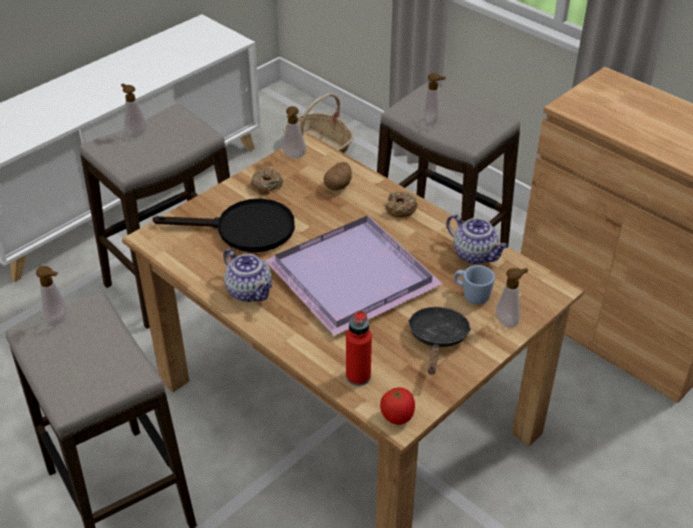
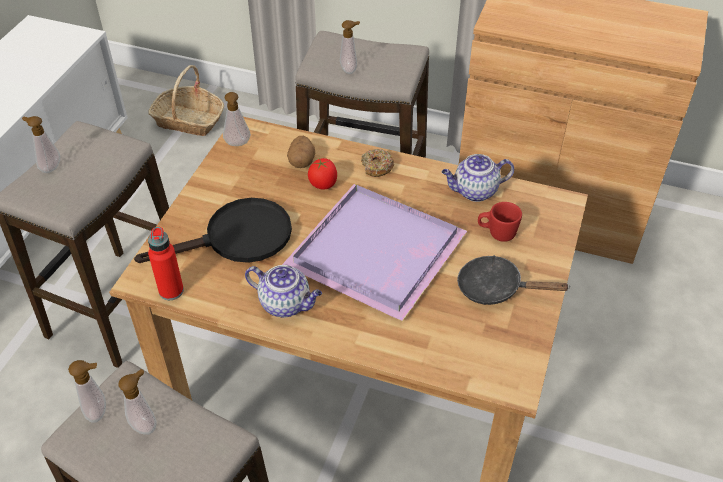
camera: 25 degrees left, 5 degrees up
donut [251,168,283,195] -> none
red bottle [346,310,372,386] -> red bottle moved to [148,227,184,300]
tomato [380,387,415,425] -> tomato moved to [308,158,337,190]
black frying pan [408,307,471,375] -> black frying pan turned 60 degrees counterclockwise [457,255,569,305]
teapot [446,214,509,264] -> teapot turned 150 degrees clockwise [442,154,514,202]
blue mug [454,265,495,305] -> red mug [478,202,522,242]
soap dispenser [496,268,528,328] -> soap dispenser moved to [118,369,157,435]

